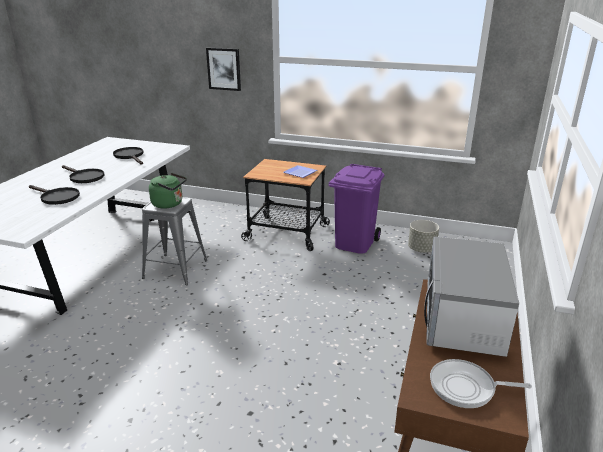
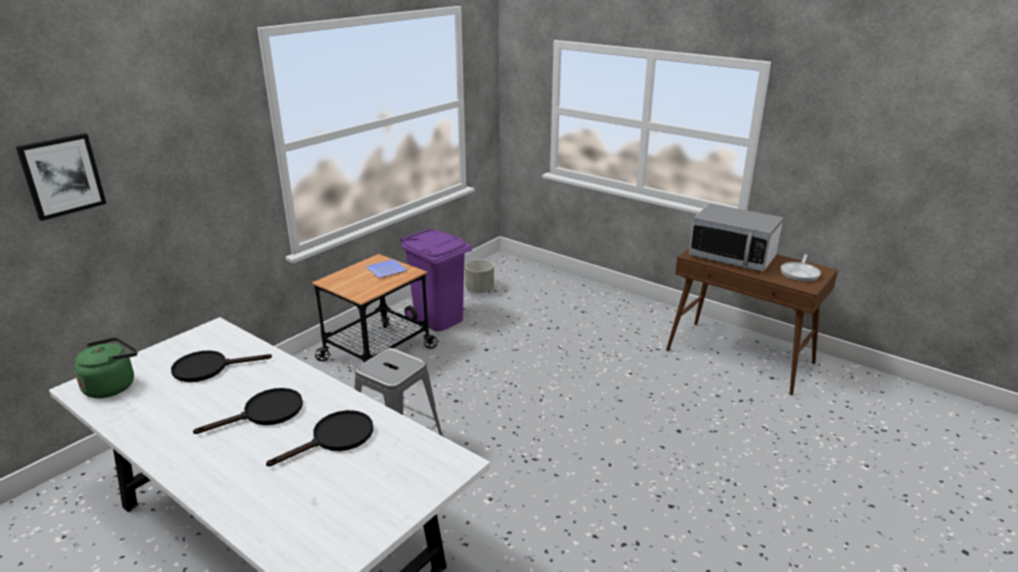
camera: 70 degrees left, 0 degrees up
green kettle [149,173,187,209] -> green kettle moved to [74,338,137,398]
picture [206,47,241,91] -> picture moved to [16,133,107,221]

